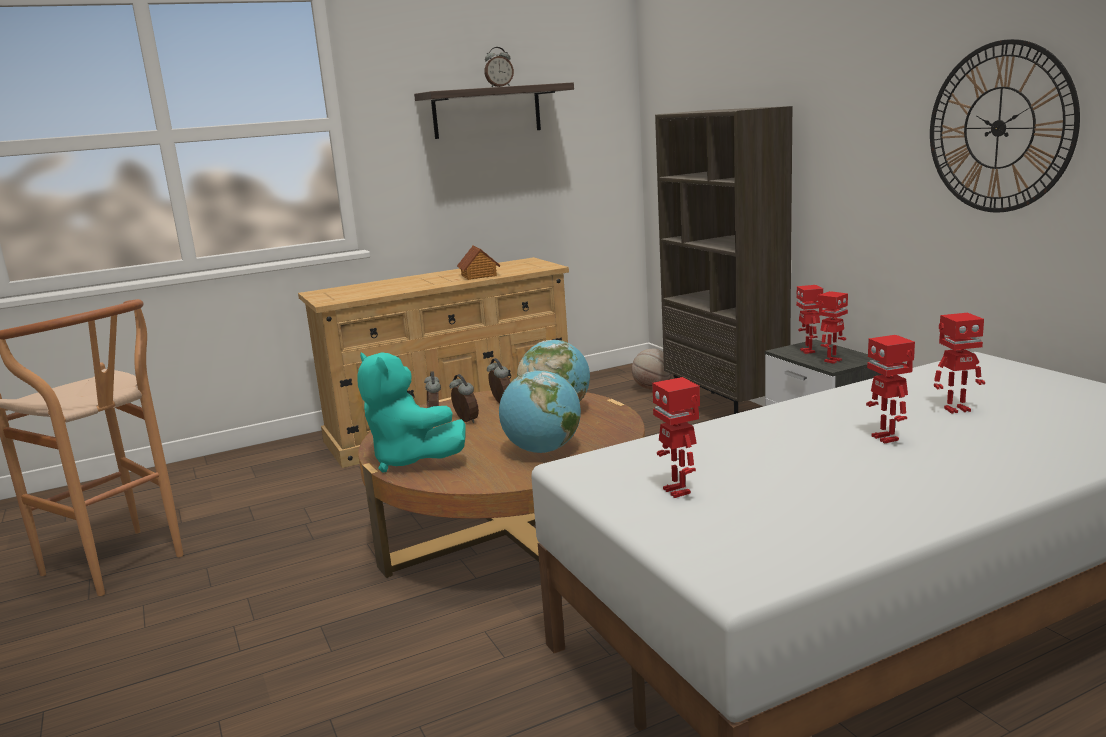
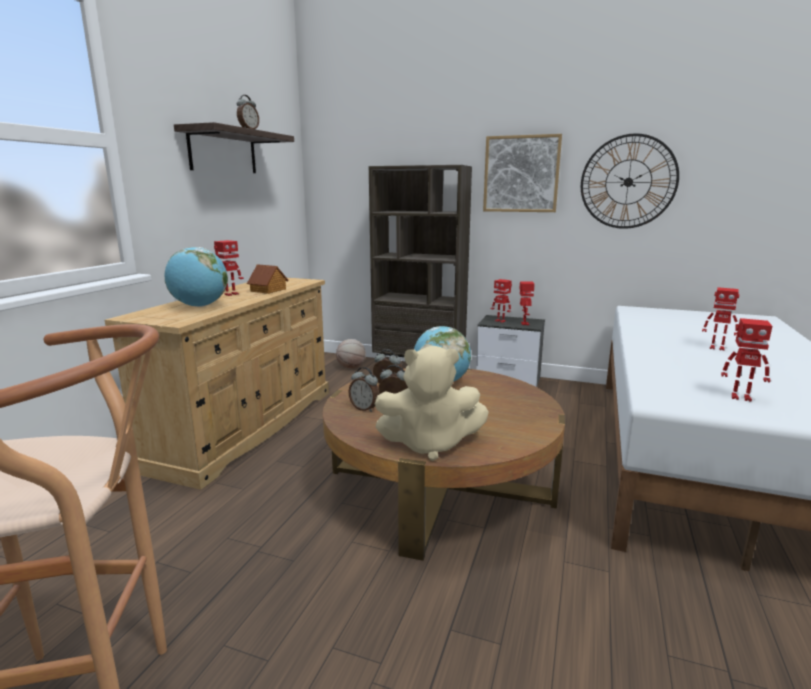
camera: 45 degrees left, 0 degrees up
turquoise plush toy [357,352,466,473] -> beige plush toy [375,346,489,461]
globe [499,370,581,453] -> globe moved to [165,247,228,307]
toy robot [934,313,985,414] -> toy robot moved to [214,240,244,296]
none -> picture [483,134,562,212]

